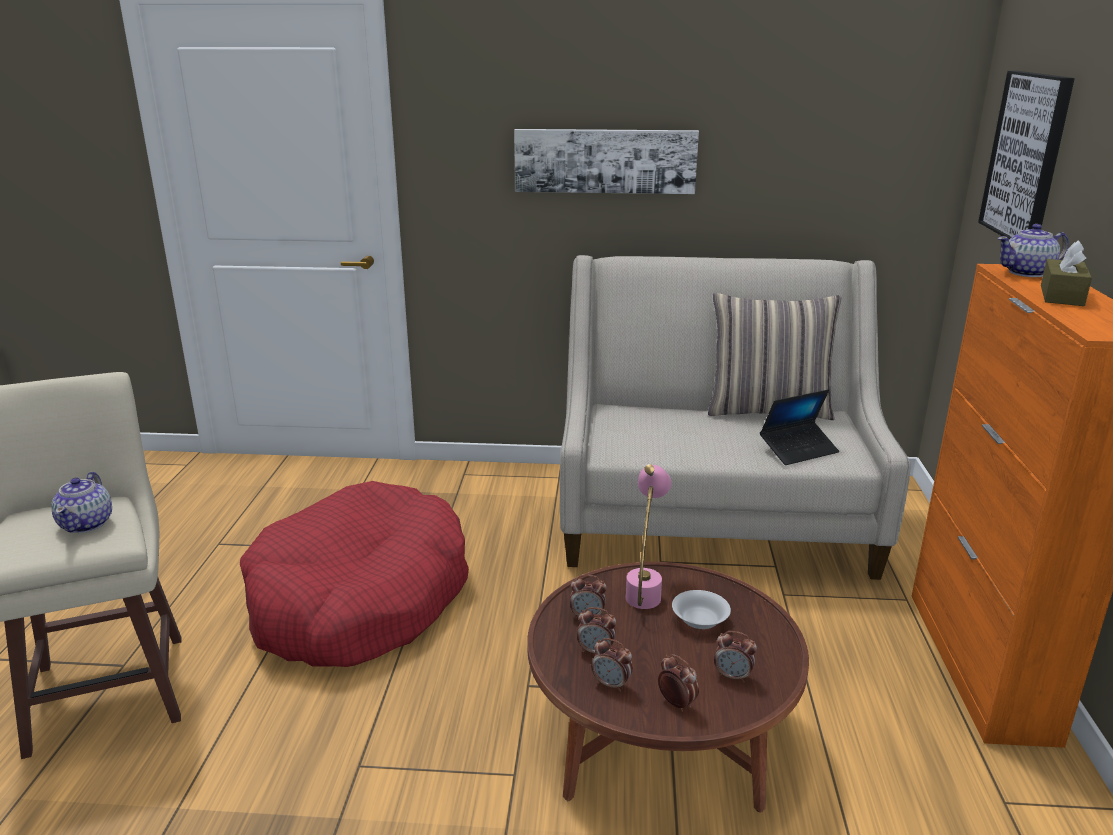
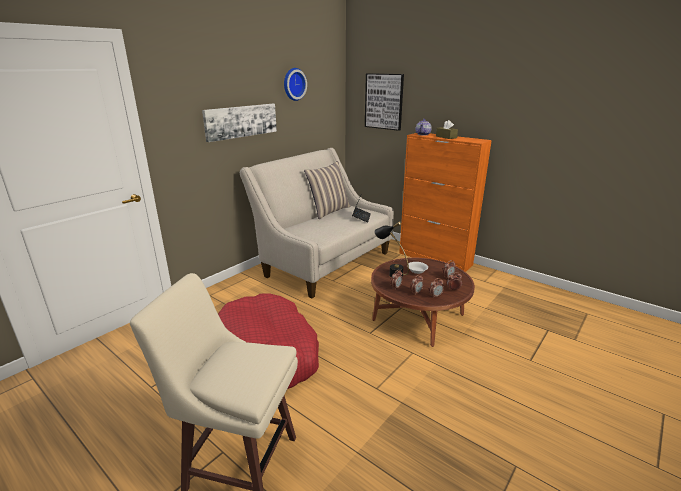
camera: 55 degrees left, 0 degrees up
teapot [51,472,112,533] -> none
pink table lamp [626,464,671,609] -> black table lamp [374,222,409,278]
none -> wall clock [284,68,307,101]

